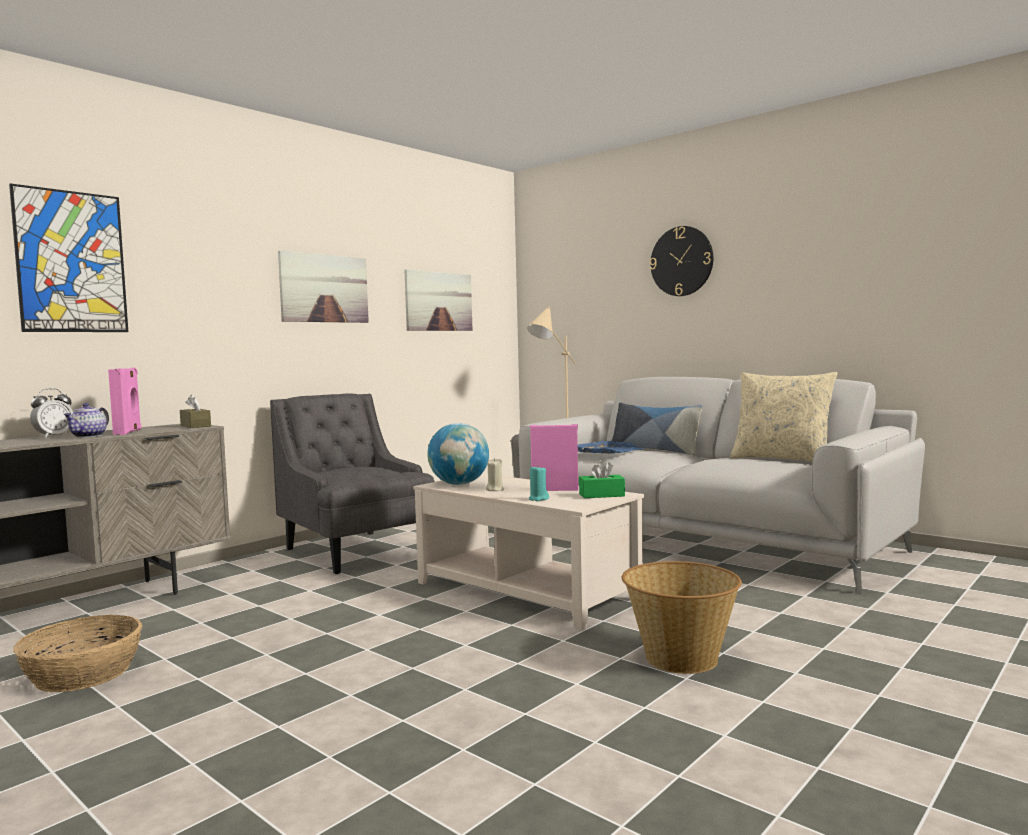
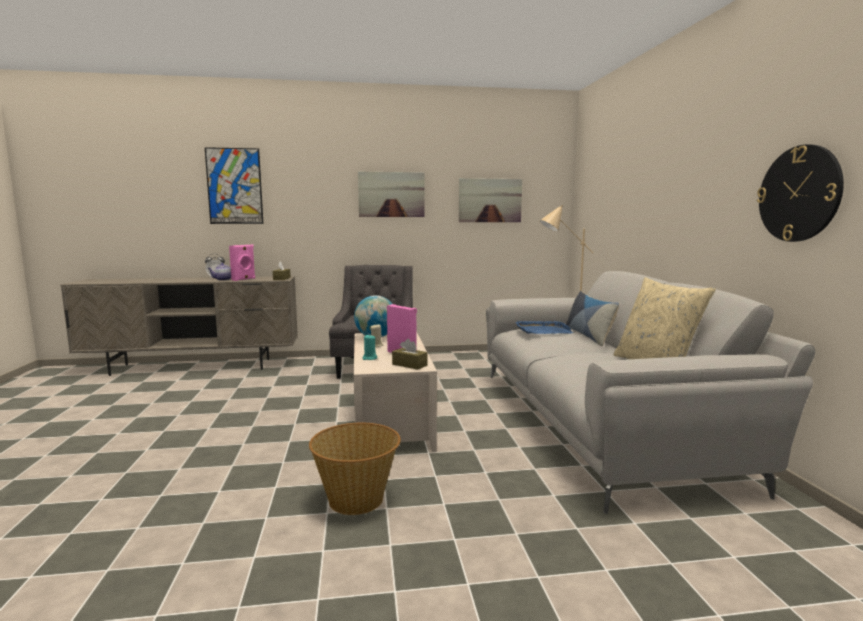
camera: 40 degrees right, 5 degrees up
basket [13,615,142,692] -> none
green tissue box [579,460,625,498] -> brown tissue box [392,339,428,370]
wall clock [650,226,713,296] -> wall clock moved to [757,144,844,242]

